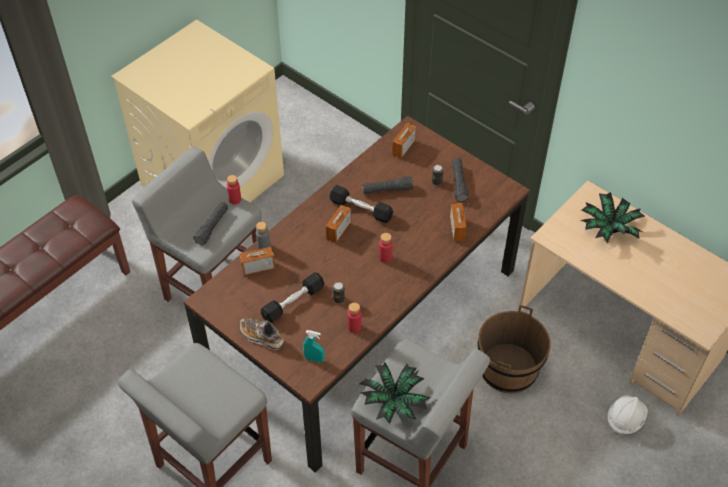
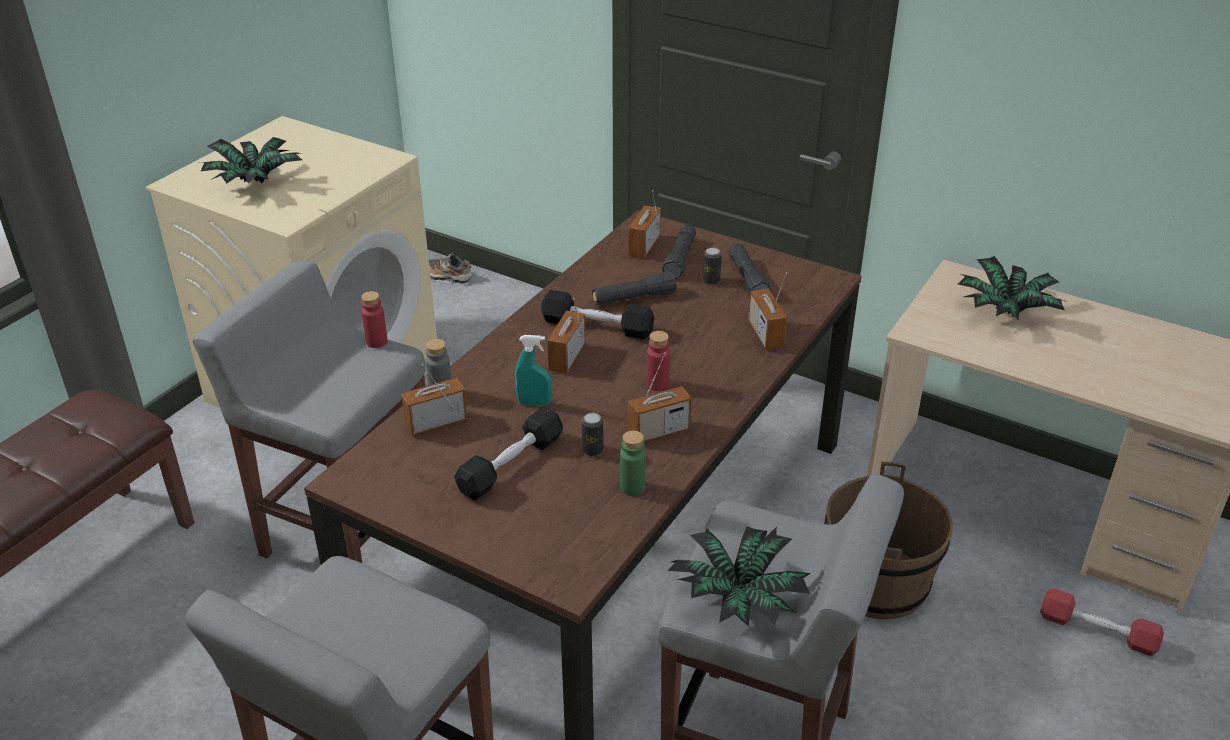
camera: 10 degrees left, 15 degrees down
black flashlight [193,202,228,245] -> black flashlight moved to [662,224,696,279]
shoe [239,318,284,350] -> shoe moved to [429,253,472,284]
turquoise spray bottle [303,330,325,363] -> turquoise spray bottle moved to [515,335,552,406]
red bottle [347,302,362,333] -> green bottle [620,431,646,496]
white hard hat [608,395,648,436] -> red dumbbell [1040,588,1164,656]
none -> potted plant [201,137,302,184]
none -> radio [628,352,692,442]

